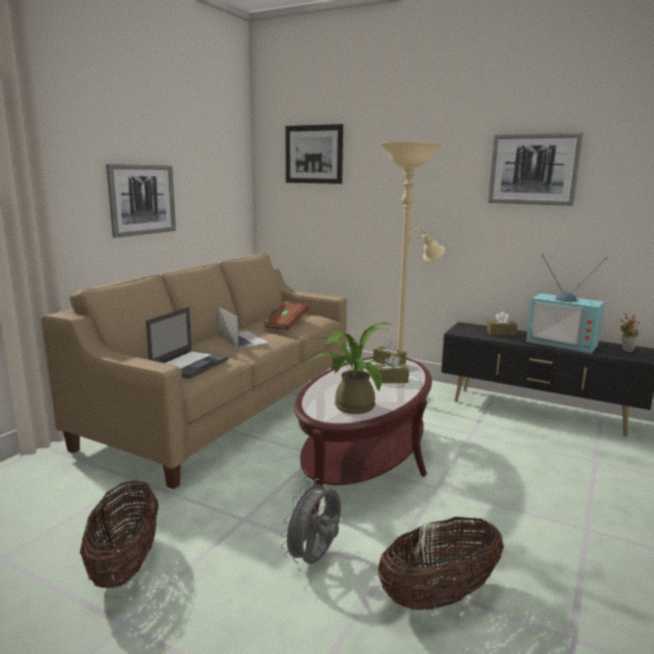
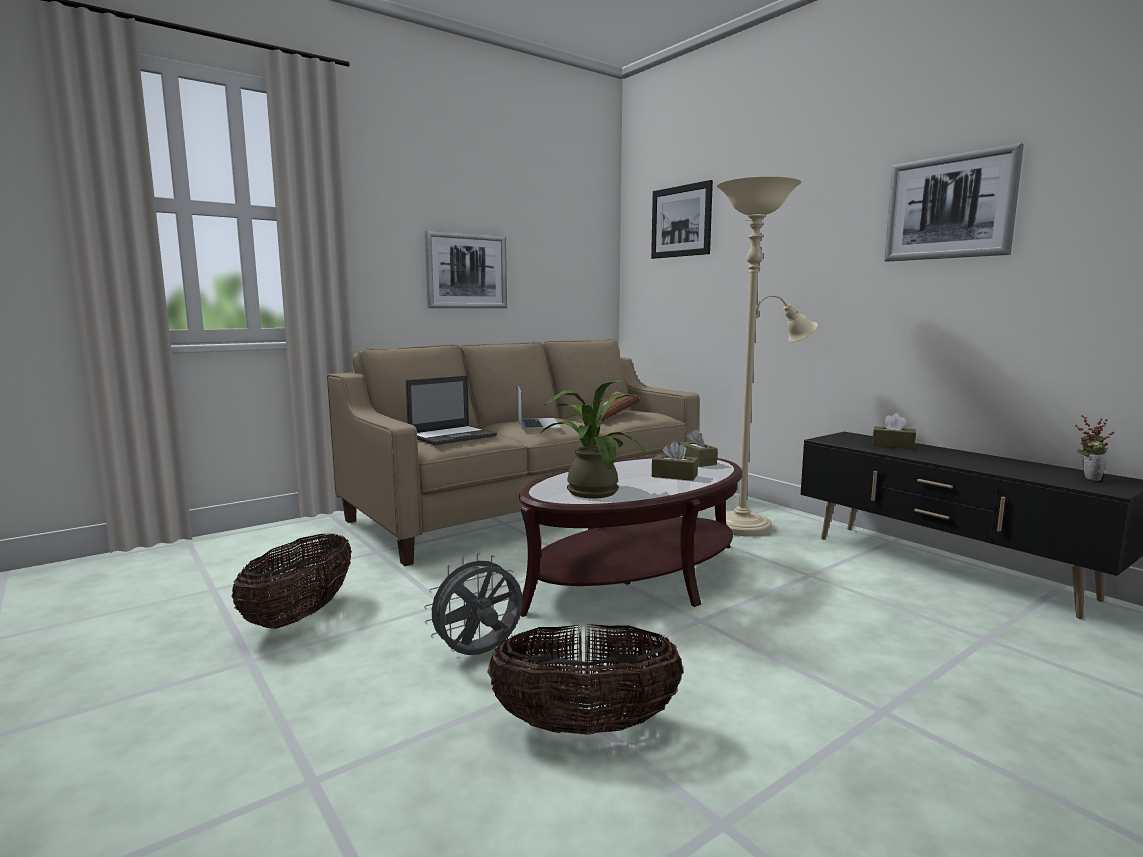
camera: 25 degrees right, 5 degrees down
television [526,254,608,354] -> none

